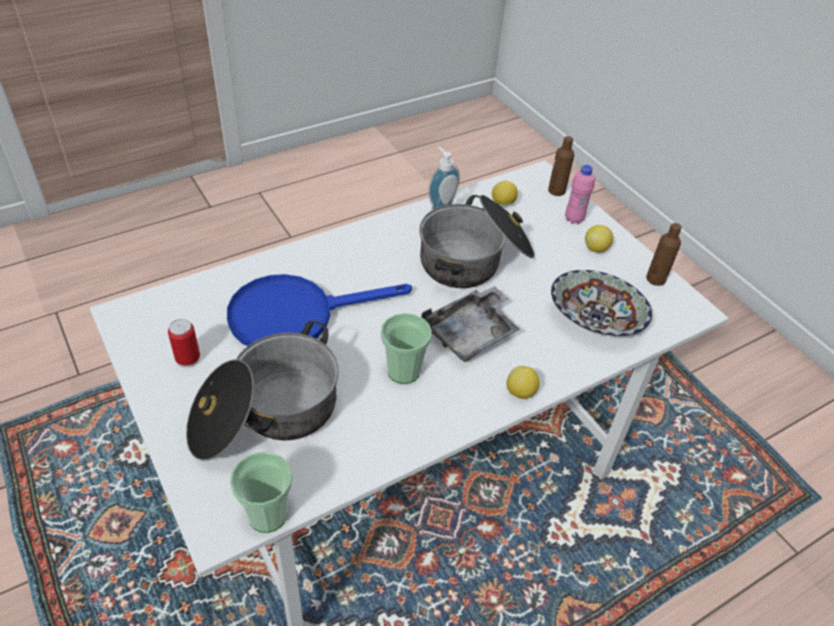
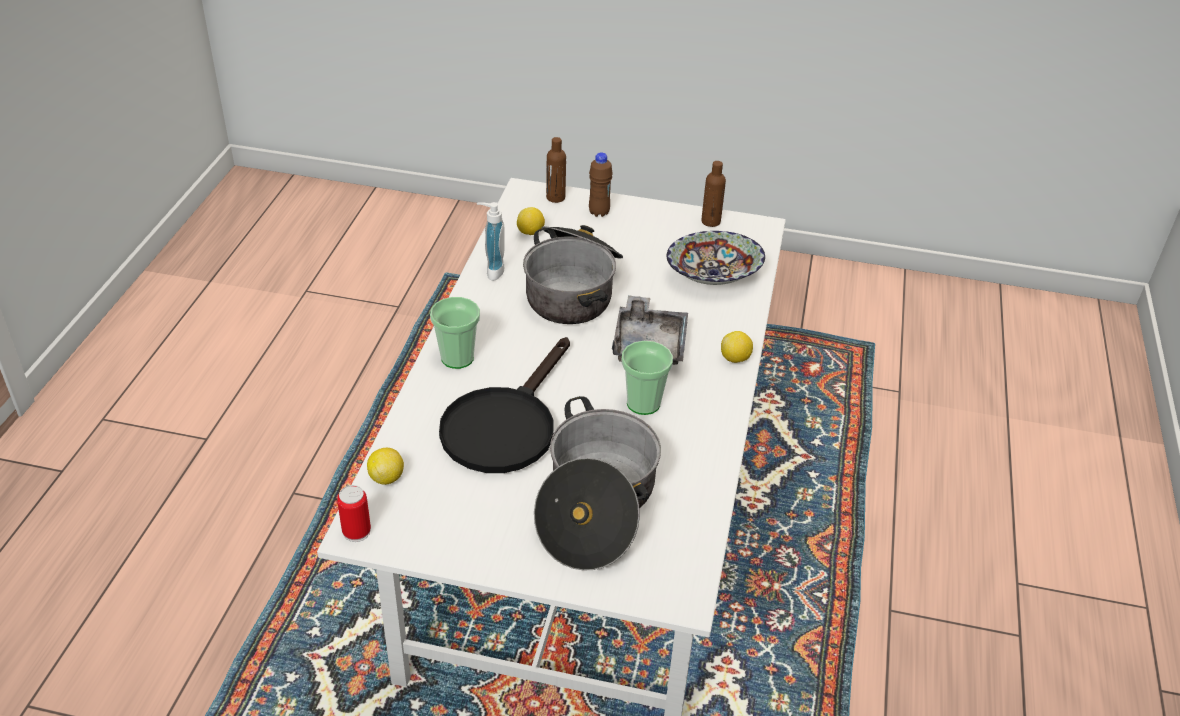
camera: 45 degrees left, 5 degrees down
can [168,319,200,368] -> can moved to [337,485,371,542]
blue frying pan [227,274,412,346] -> black frying pan [439,337,570,473]
cup [230,452,293,533] -> cup moved to [430,297,480,369]
pink bottle [565,165,595,224] -> brown bottle [589,152,613,217]
lemon [585,225,613,252] -> lemon moved to [367,448,404,485]

